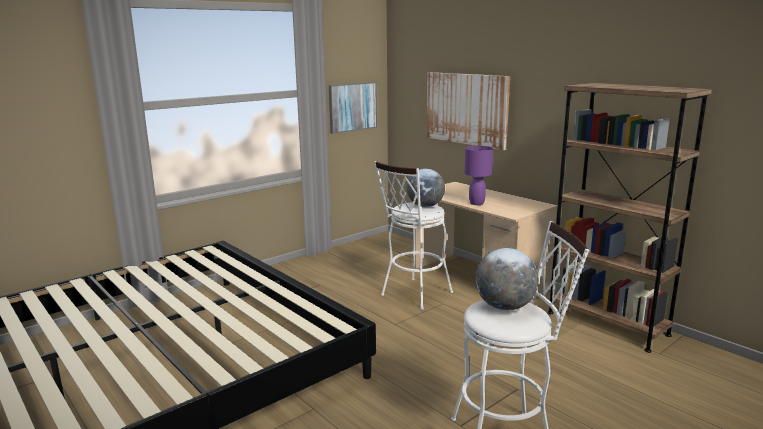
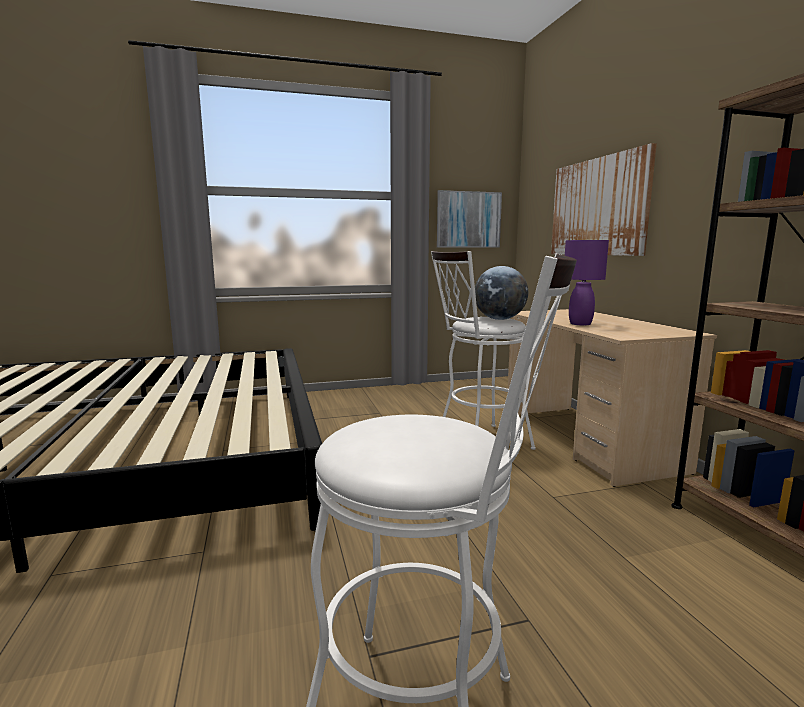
camera: 25 degrees right, 5 degrees down
globe [475,248,539,311] -> none

